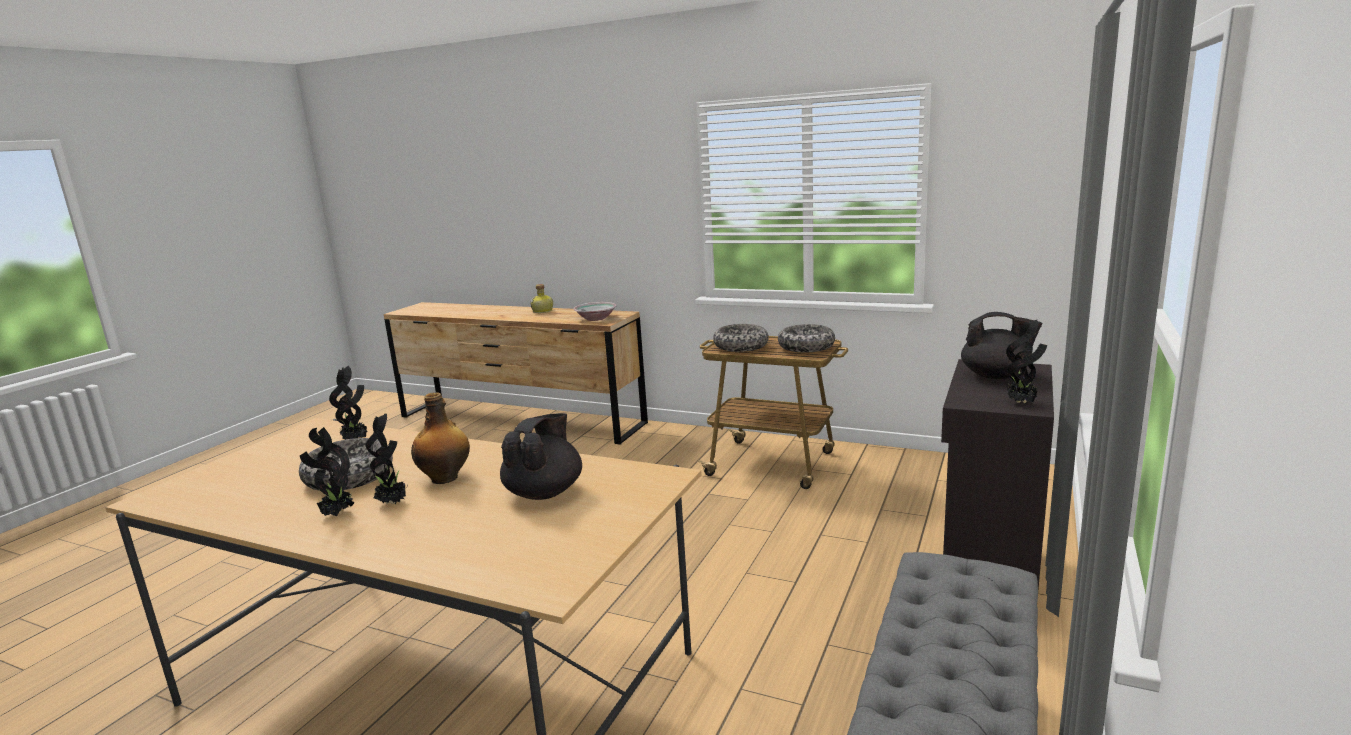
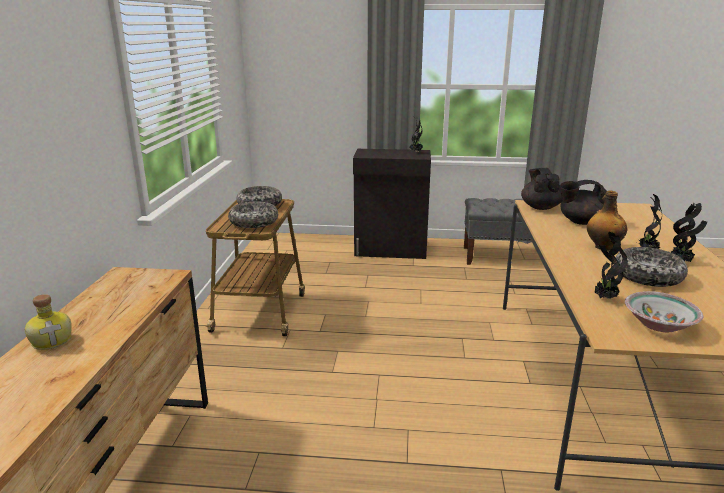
camera: 110 degrees left, 5 degrees up
bowl [573,302,617,321] -> bowl moved to [625,291,703,332]
black teapot [961,312,1042,379] -> black teapot moved to [521,168,562,210]

